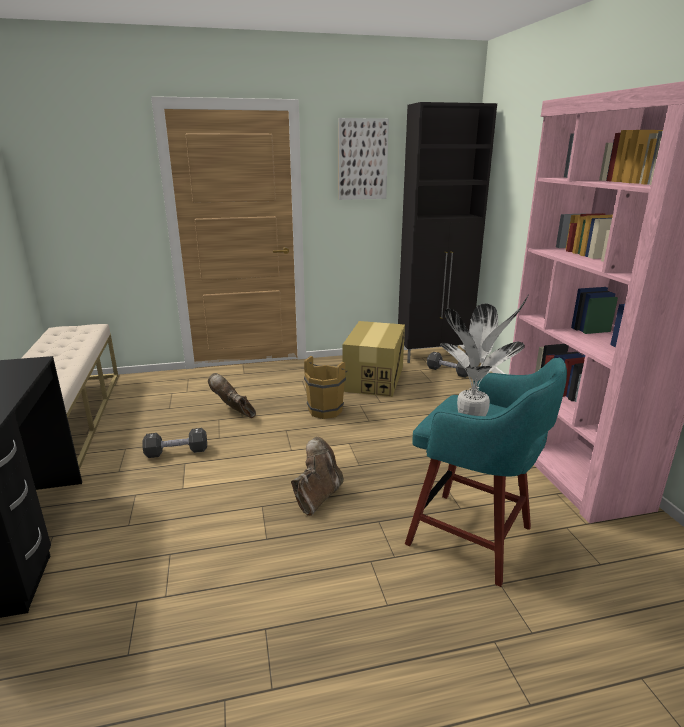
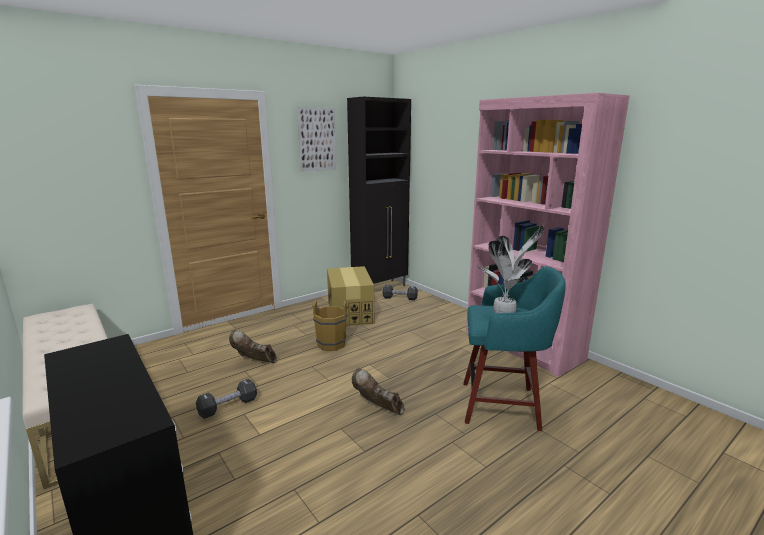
camera: 25 degrees left, 5 degrees down
brown boot [291,437,344,516] -> brown boot turned 60 degrees counterclockwise [352,368,405,415]

